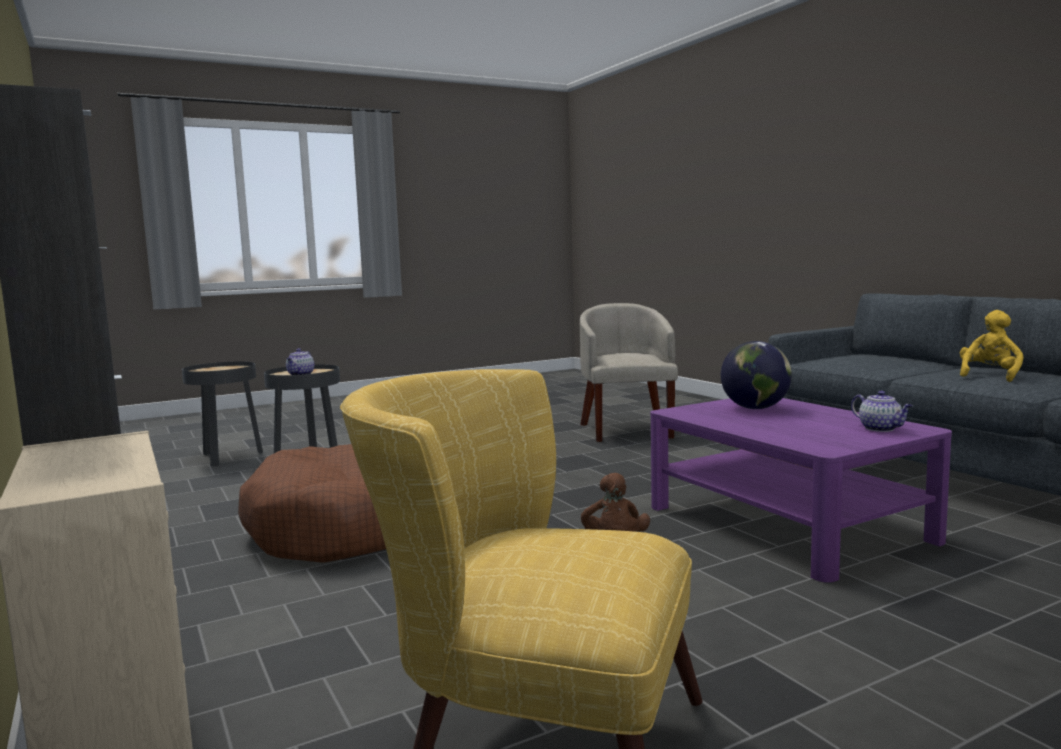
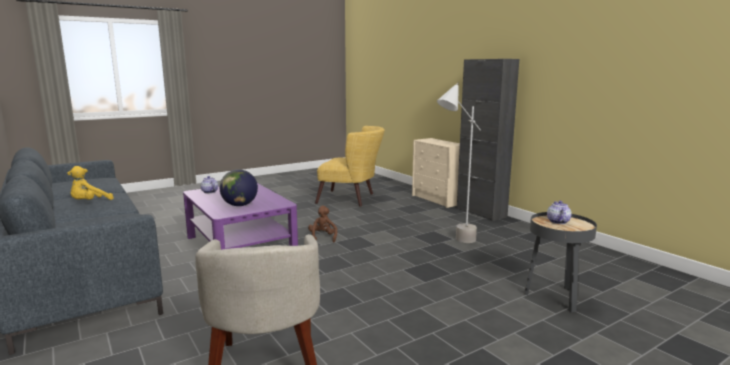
camera: 175 degrees right, 5 degrees up
black side table [182,361,263,466] -> none
brown dog bed [238,444,386,563] -> grey floor lamp [437,83,481,243]

